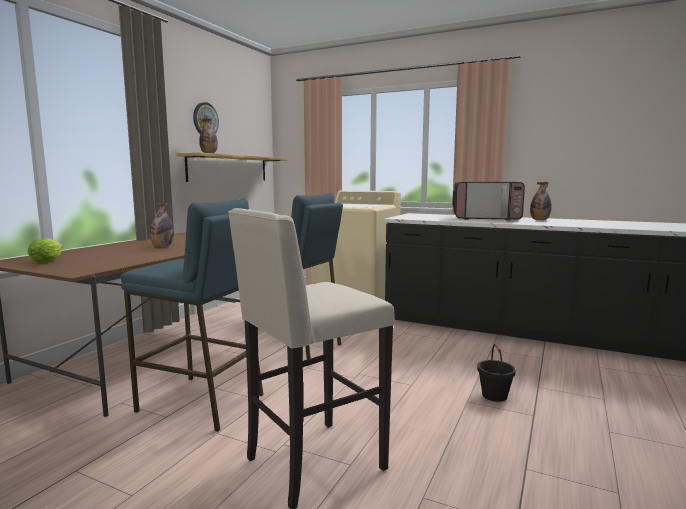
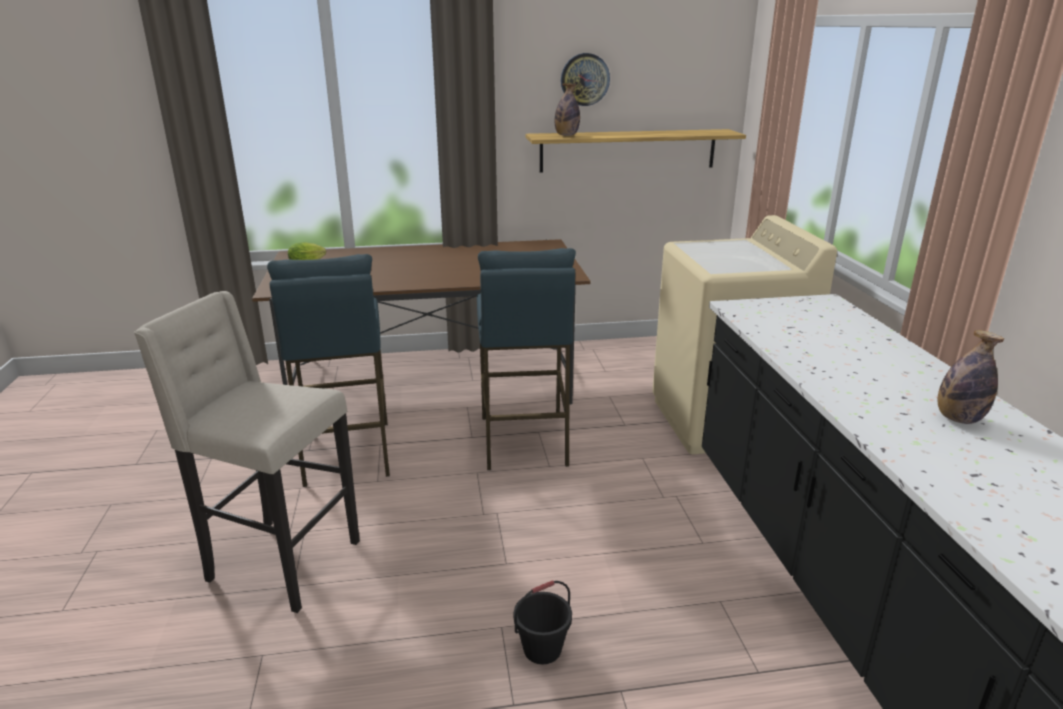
camera: 55 degrees right, 15 degrees up
bottle [150,203,174,246] -> none
microwave [452,181,525,221] -> none

